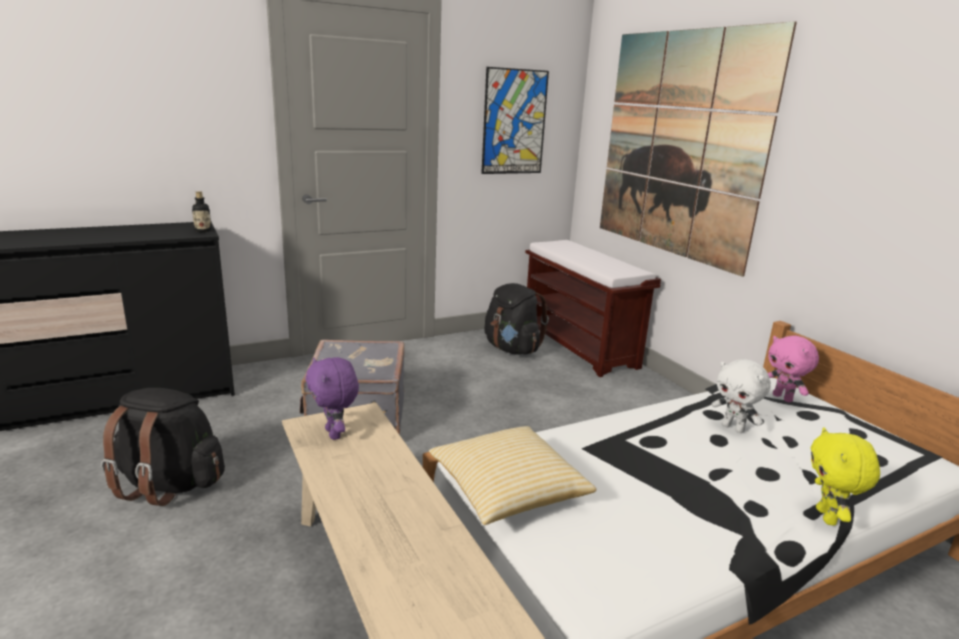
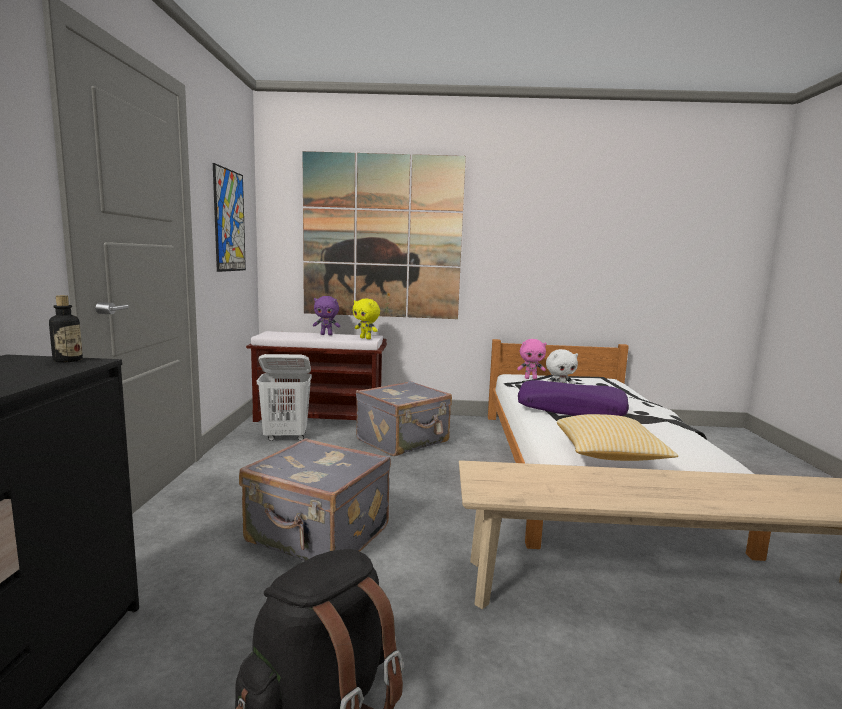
camera: 60 degrees left, 10 degrees down
purple plush toy [305,357,359,440] -> purple plush toy moved to [313,296,340,335]
black backpack [484,283,549,355] -> white laundry basket [257,354,312,441]
yellow plush toy [811,427,880,526] -> yellow plush toy moved to [352,299,380,339]
none -> grey suitcase [356,381,452,456]
none -> purple pillow [518,380,629,416]

